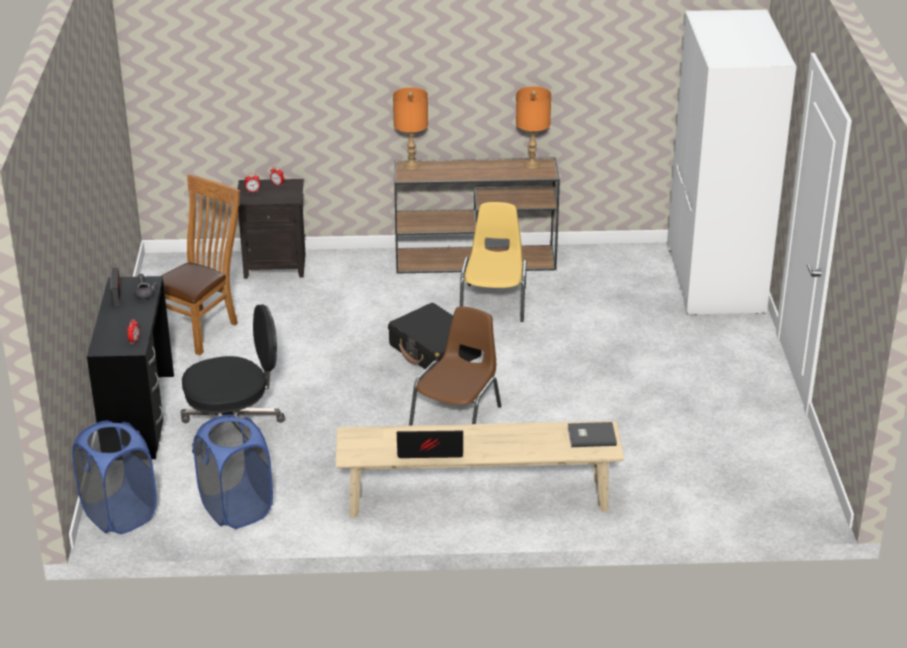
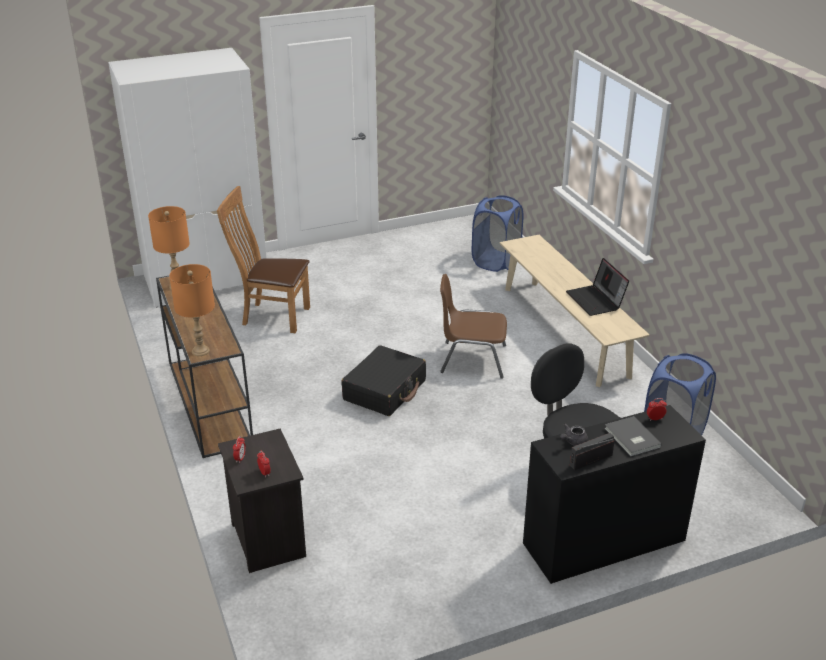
camera: 110 degrees left, 0 degrees up
blue laundry basket [72,421,157,534] -> blue laundry basket moved to [472,195,523,272]
brown chair [161,174,240,355] -> brown chair moved to [217,186,310,333]
yellow chair [460,202,527,322] -> none
grey book [568,422,617,447] -> grey book moved to [604,416,662,457]

